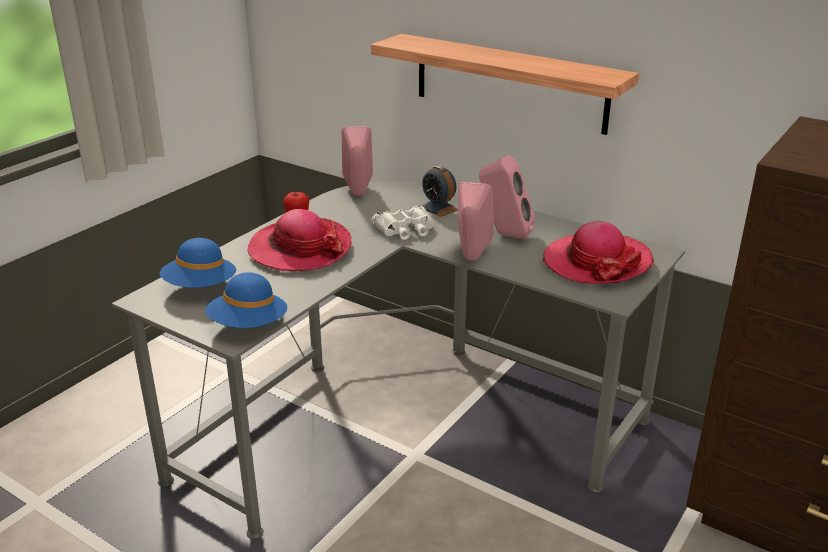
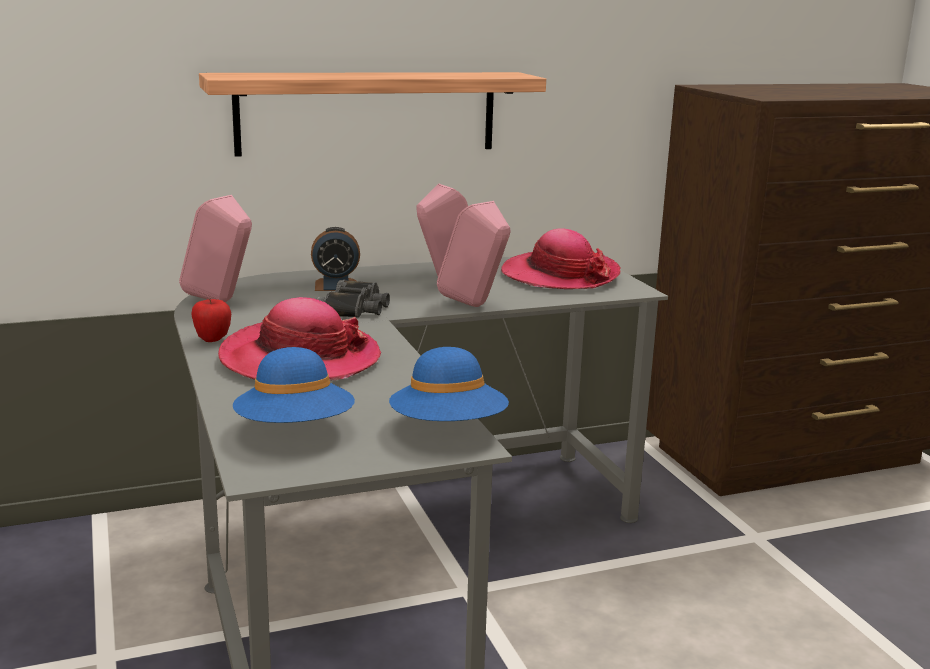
camera: 55 degrees left, 10 degrees down
white binoculars [372,206,434,240] -> black binoculars [317,280,390,318]

